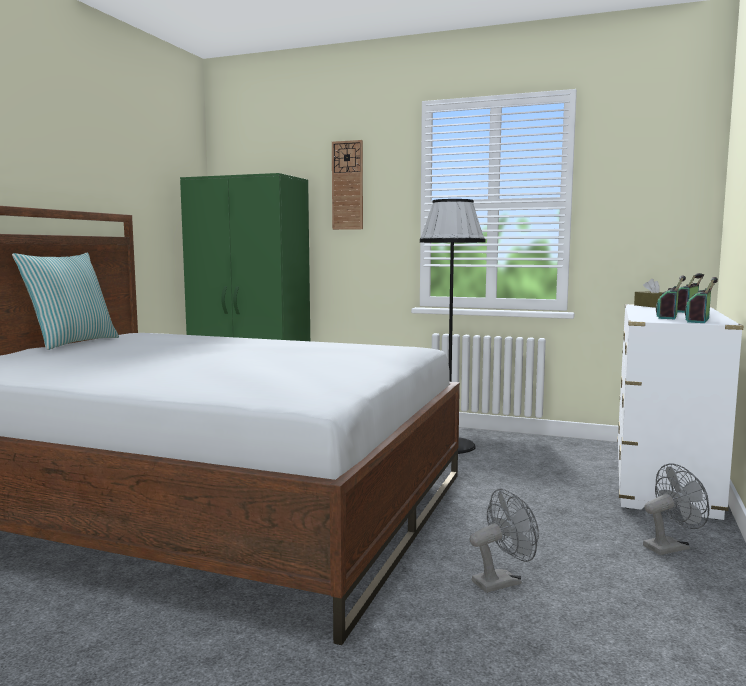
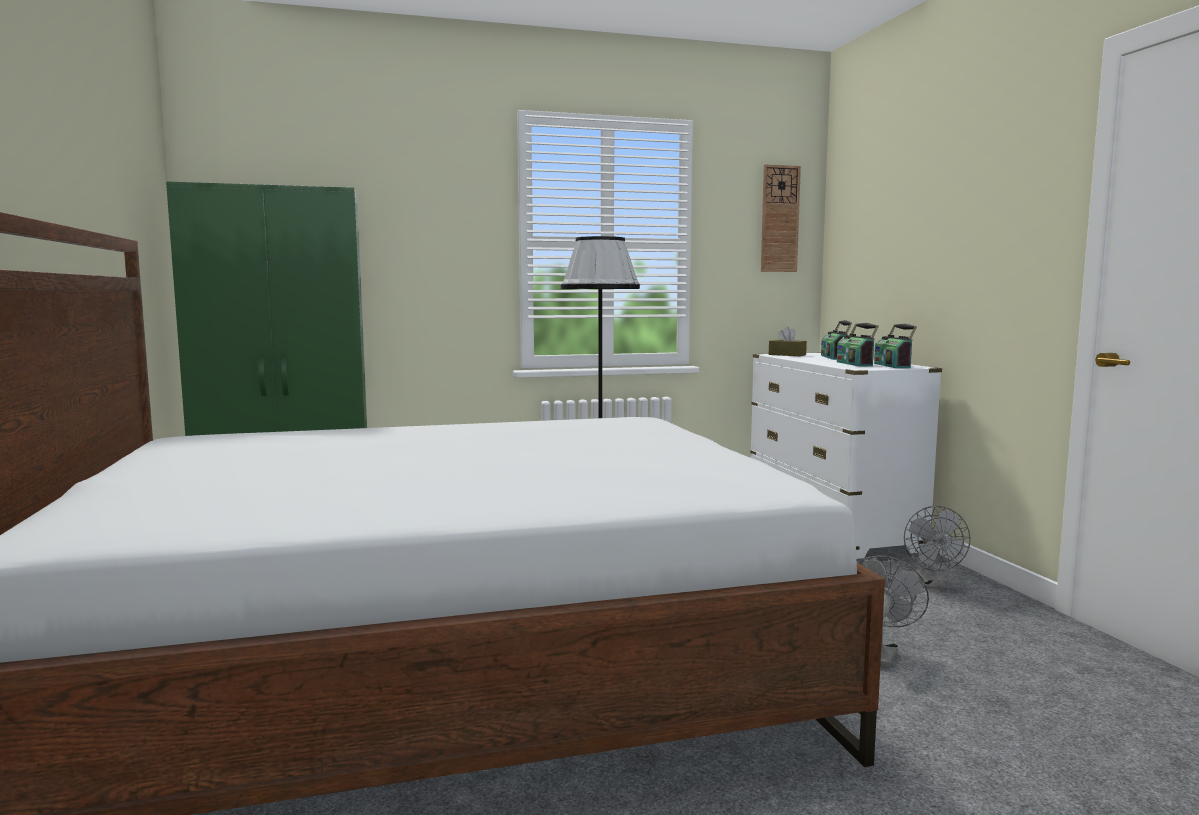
camera: 35 degrees left, 0 degrees up
pillow [12,253,119,350] -> none
wall clock [332,140,363,230] -> wall clock moved to [761,164,801,272]
grey fan [643,464,709,555] -> grey fan turned 150 degrees clockwise [904,506,971,589]

